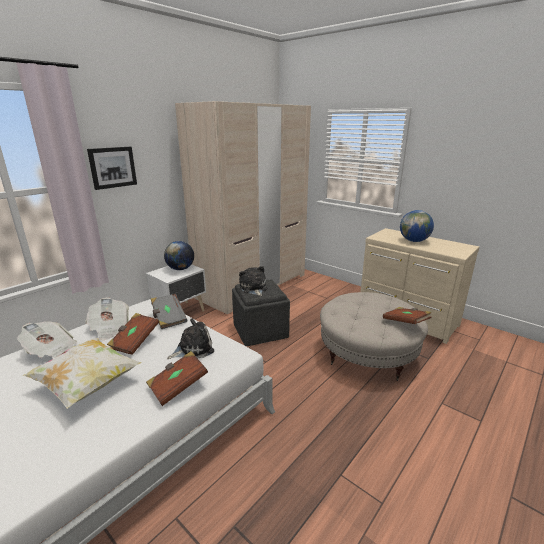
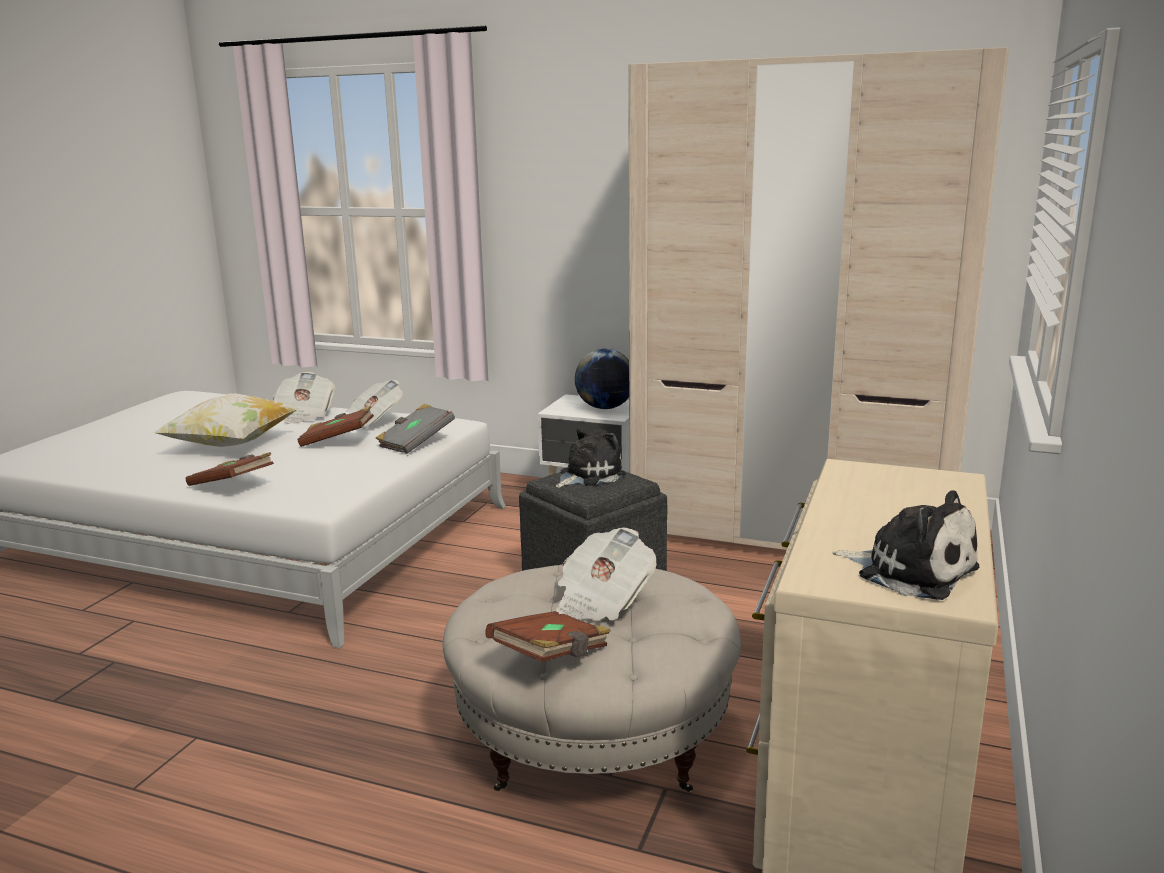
camera: 70 degrees right, 5 degrees down
picture [87,147,137,190] -> none
plush toy [167,318,214,359] -> plush toy moved to [832,490,979,600]
globe [400,210,434,242] -> none
none -> newspaper [556,528,657,621]

